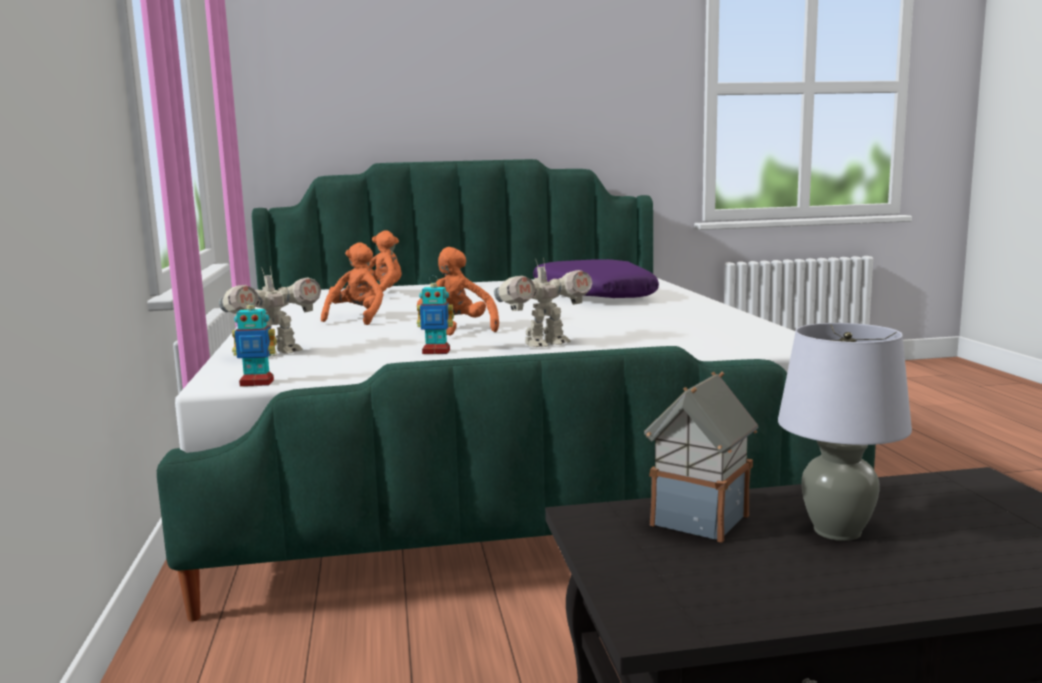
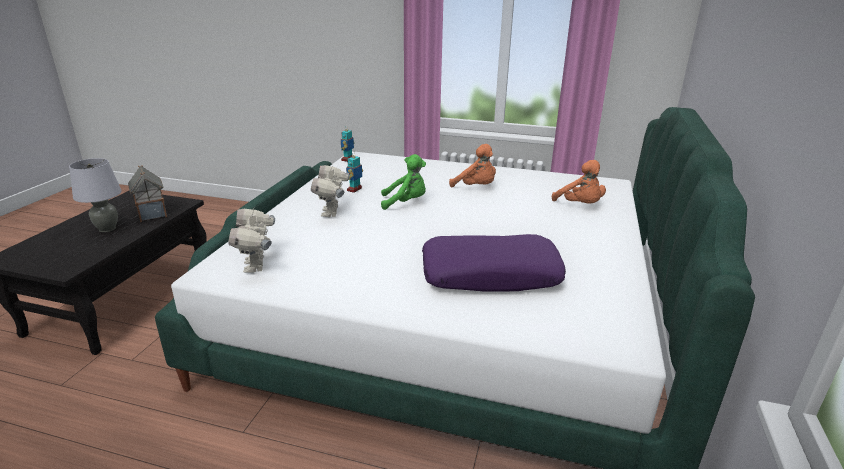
camera: 115 degrees right, 15 degrees up
toy robot [219,266,321,356] -> toy robot moved to [228,209,275,273]
orange plush toy [417,247,499,335] -> green plush toy [381,154,426,210]

